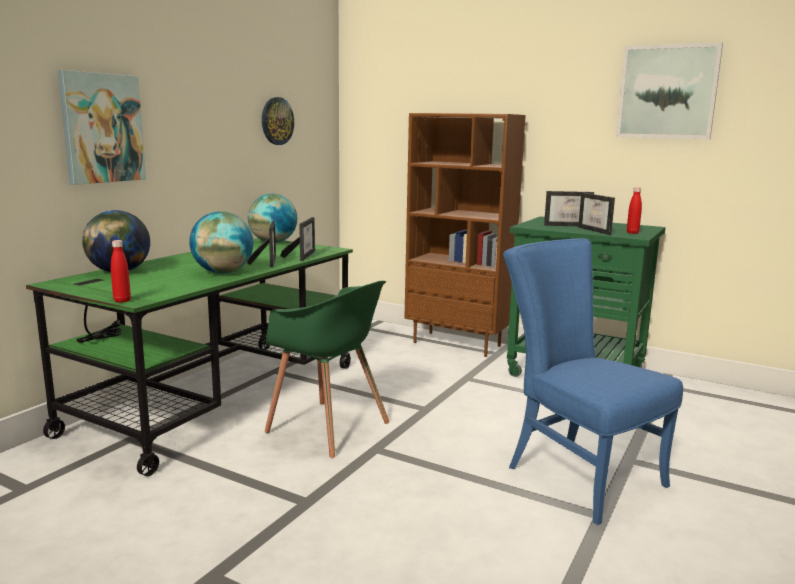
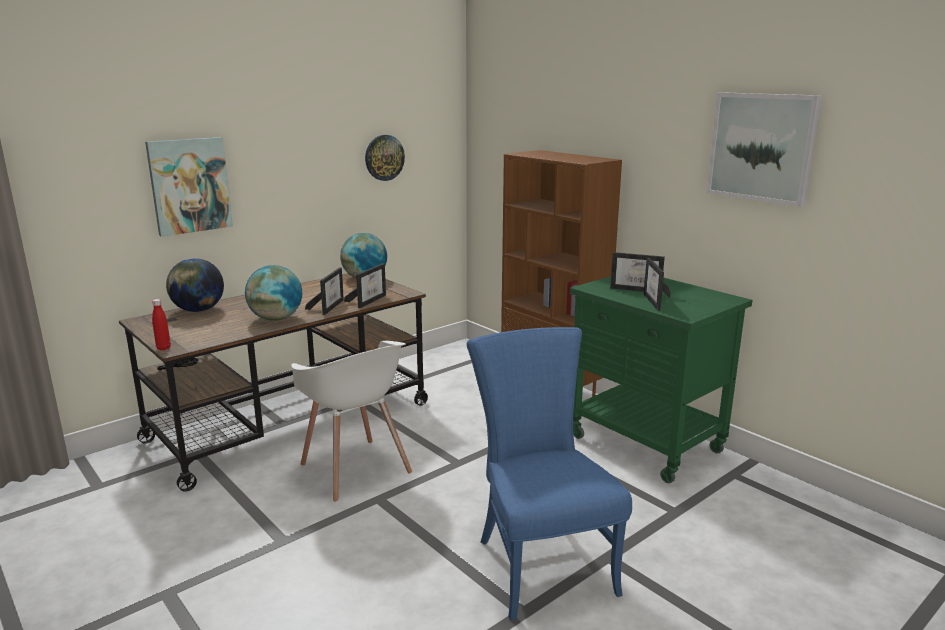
camera: 20 degrees right, 5 degrees up
green desk [26,238,353,476] -> brown desk [119,273,428,492]
green chair [265,281,389,458] -> white chair [291,341,412,501]
red bottle [627,187,642,234] -> none

